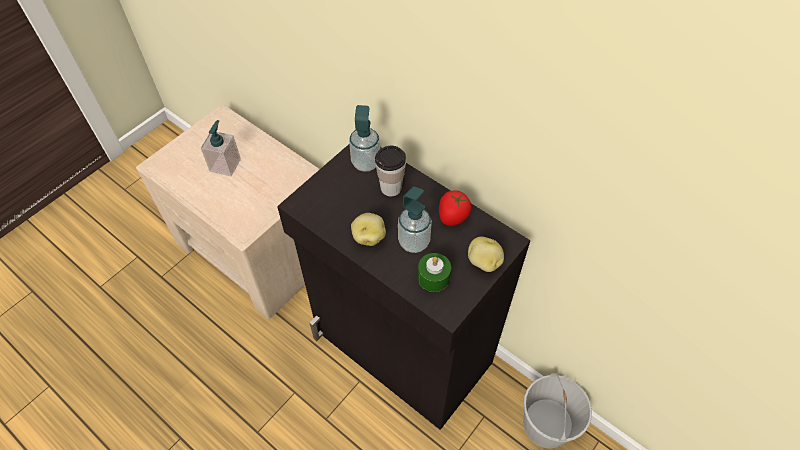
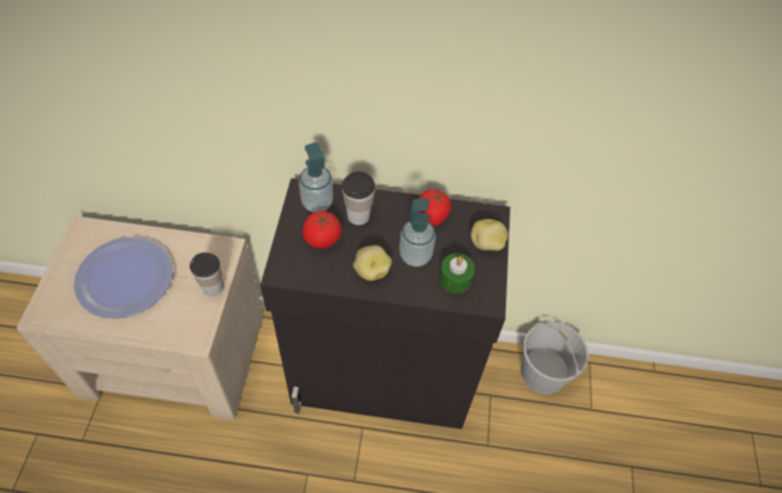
camera: 35 degrees left, 0 degrees up
soap dispenser [201,120,241,176] -> plate [74,237,173,319]
none -> cup [190,252,223,297]
none -> tomato [302,211,342,249]

